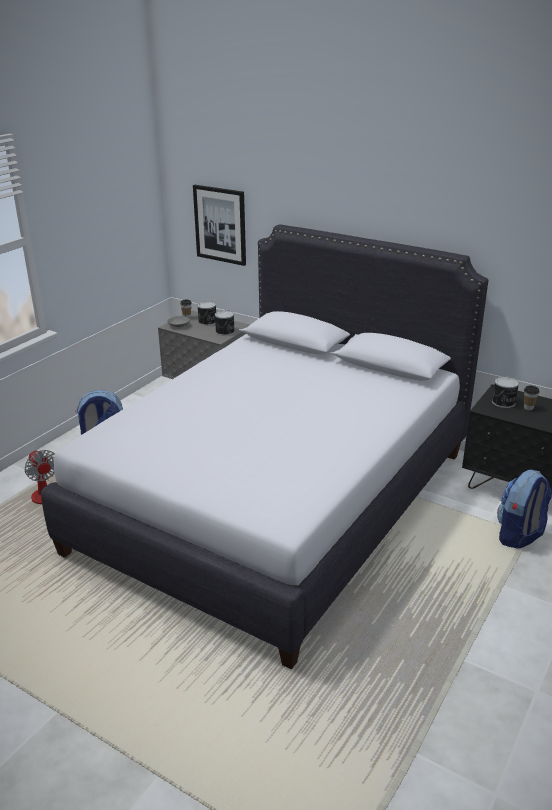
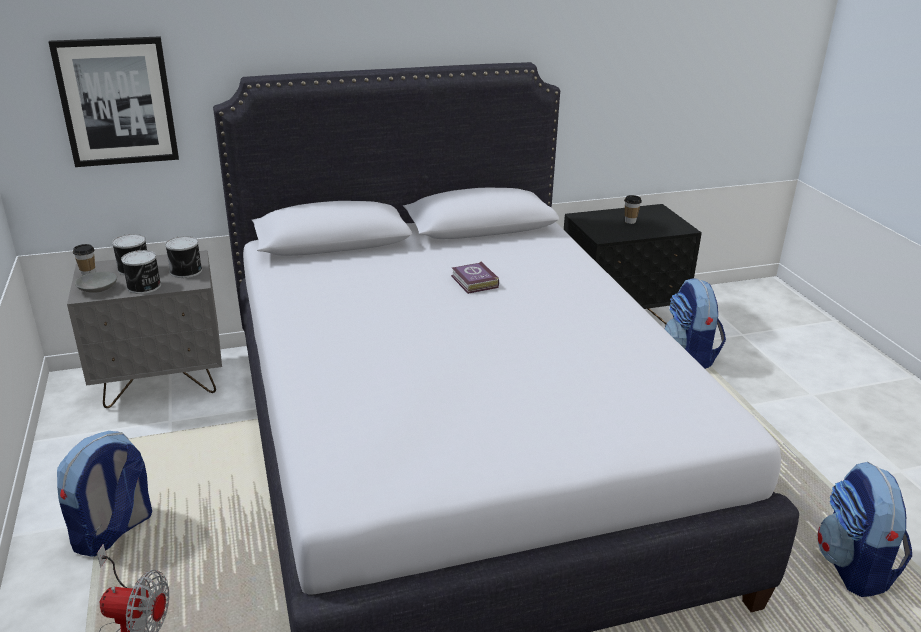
camera: 50 degrees left, 0 degrees up
can [492,376,519,408] -> can moved to [121,250,161,294]
none -> book [451,262,499,294]
none -> backpack [817,462,912,597]

